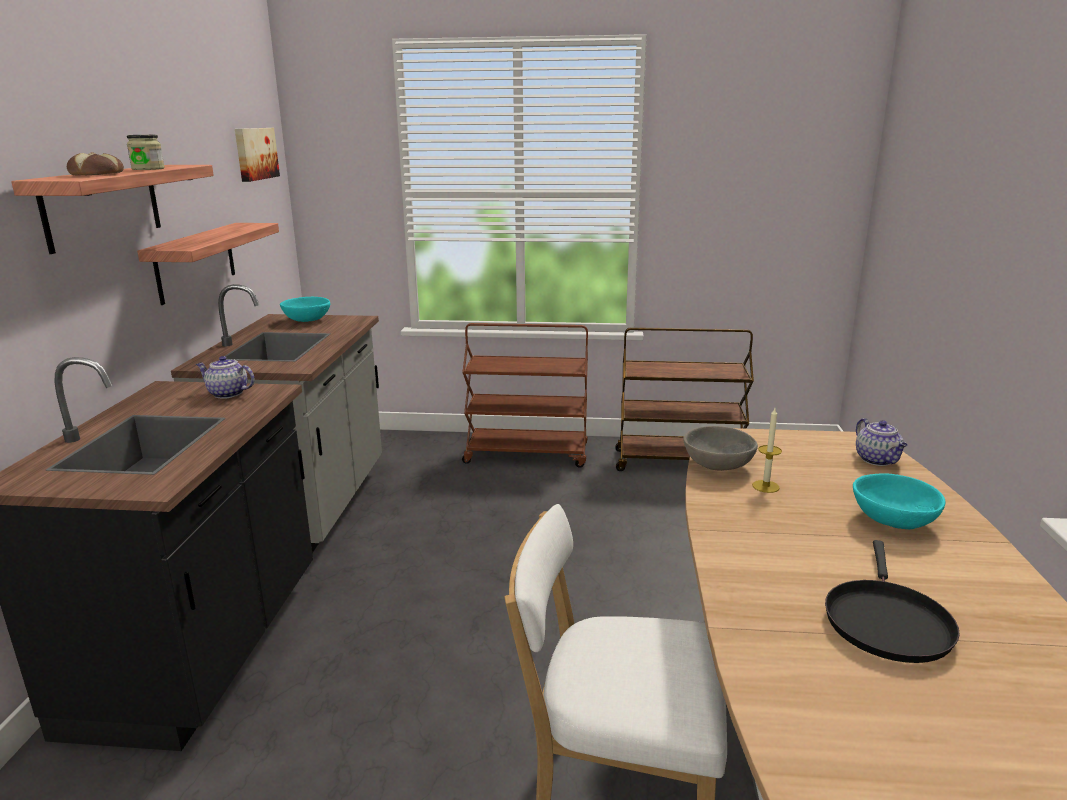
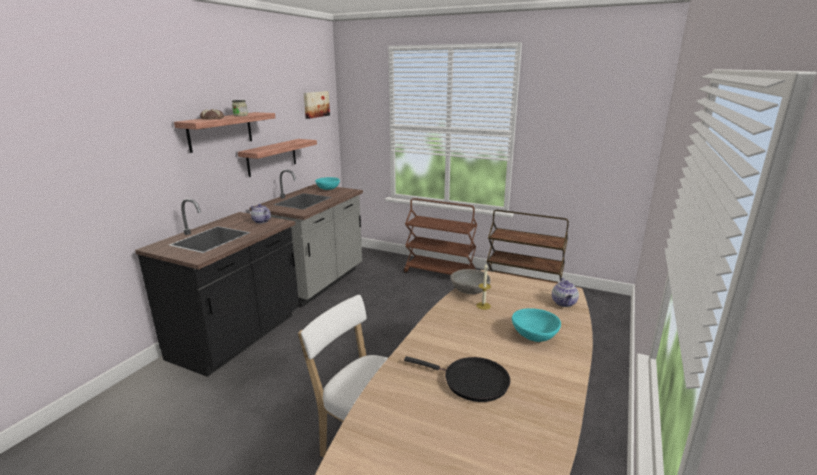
camera: 20 degrees right, 0 degrees up
black frying pan [825,540,960,663] -> black frying pan turned 105 degrees counterclockwise [404,356,510,402]

